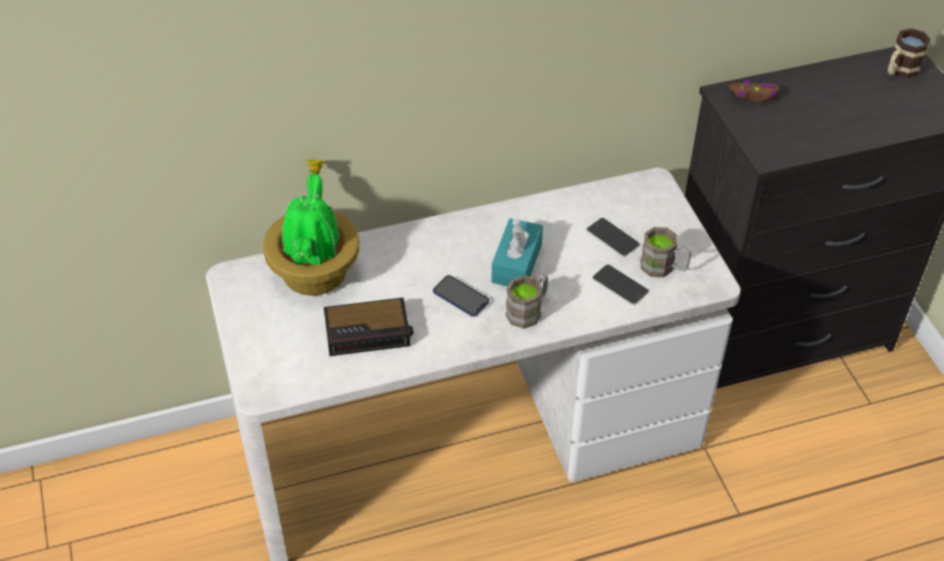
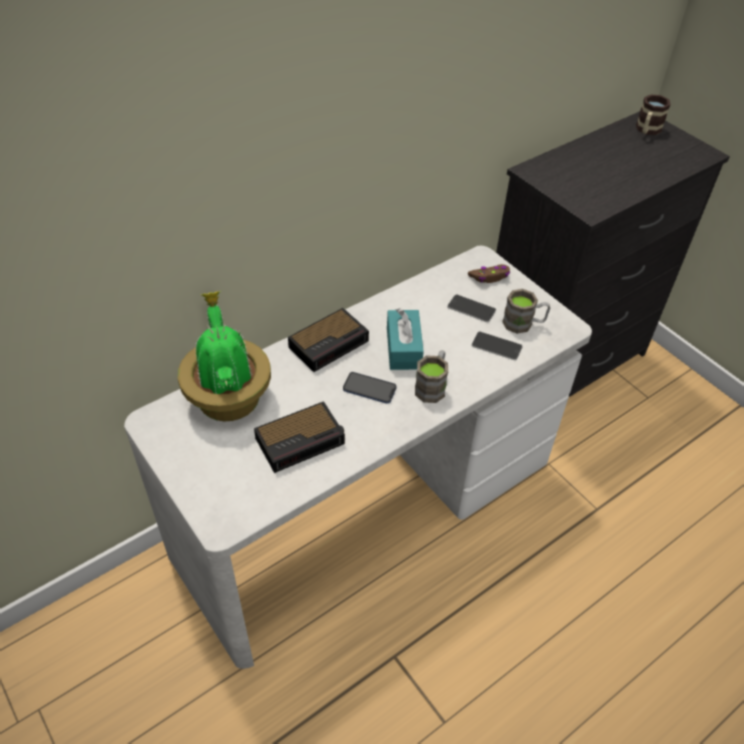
camera: 20 degrees left, 0 degrees up
brown game controller [729,80,779,101] -> brown game controller moved to [468,264,510,283]
none -> alarm clock [288,308,369,372]

